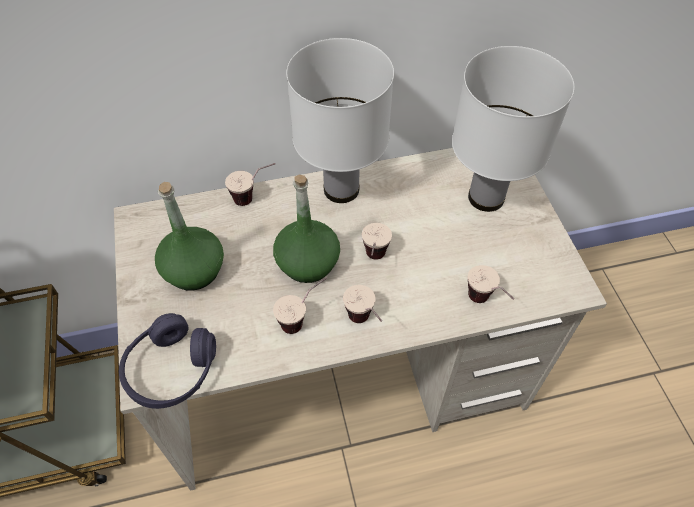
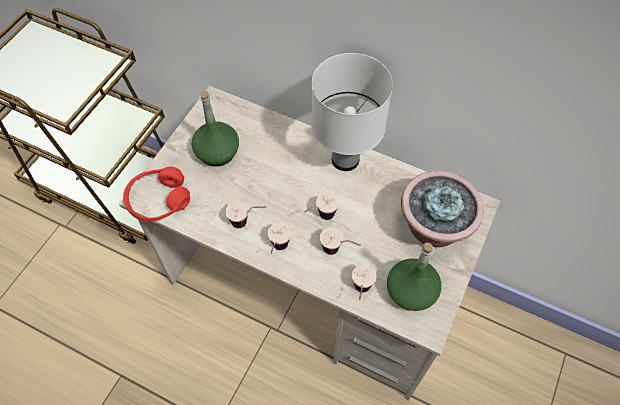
camera: 40 degrees right, 5 degrees up
purple headphones [119,313,216,409] -> red headphones [123,166,190,221]
cup [225,163,275,206] -> cup moved to [320,227,361,255]
green bottle [273,175,340,283] -> green bottle moved to [387,243,441,311]
white table lamp [452,46,574,212] -> potted plant [401,171,484,247]

